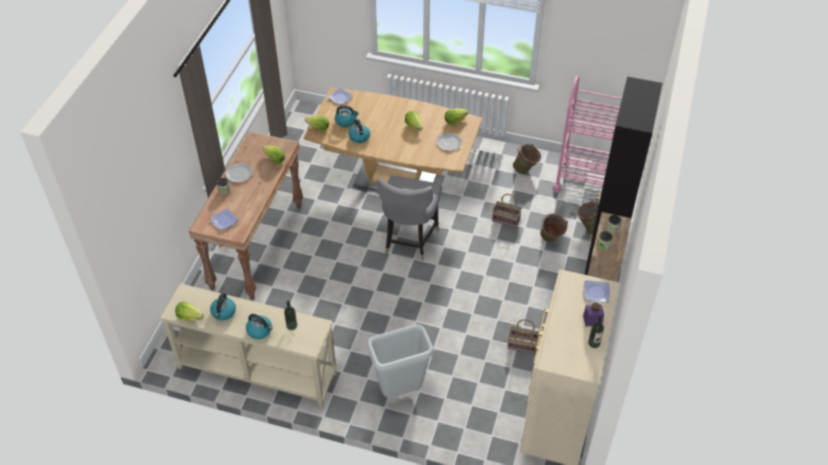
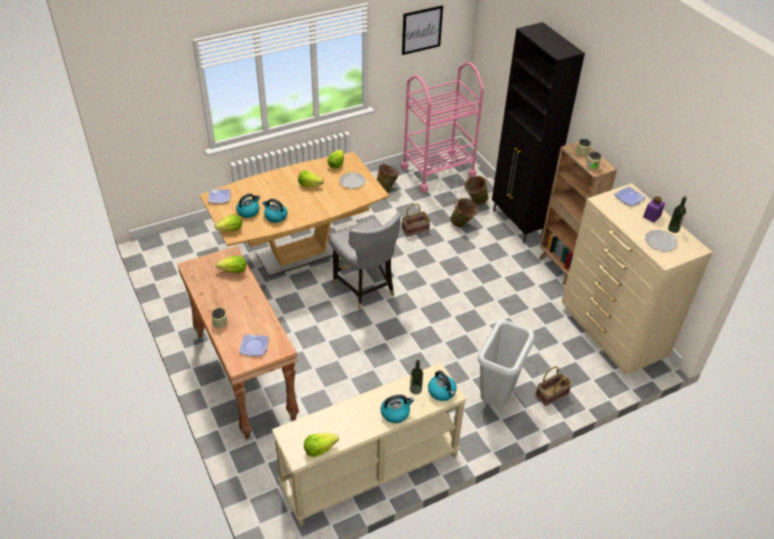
camera: 45 degrees left, 5 degrees down
kettle [210,293,236,320] -> kettle moved to [428,370,457,401]
plate [225,163,253,183] -> plate moved to [645,230,678,251]
basket [507,319,539,354] -> basket moved to [535,366,572,407]
none -> picture [402,5,443,55]

